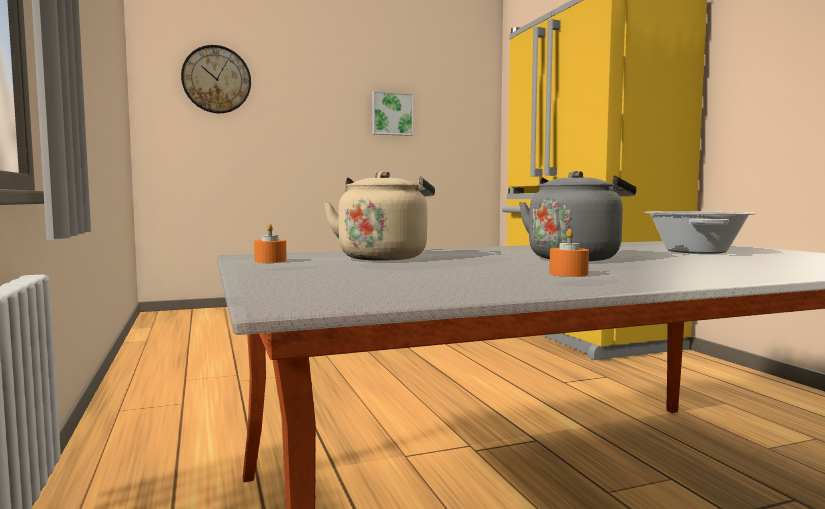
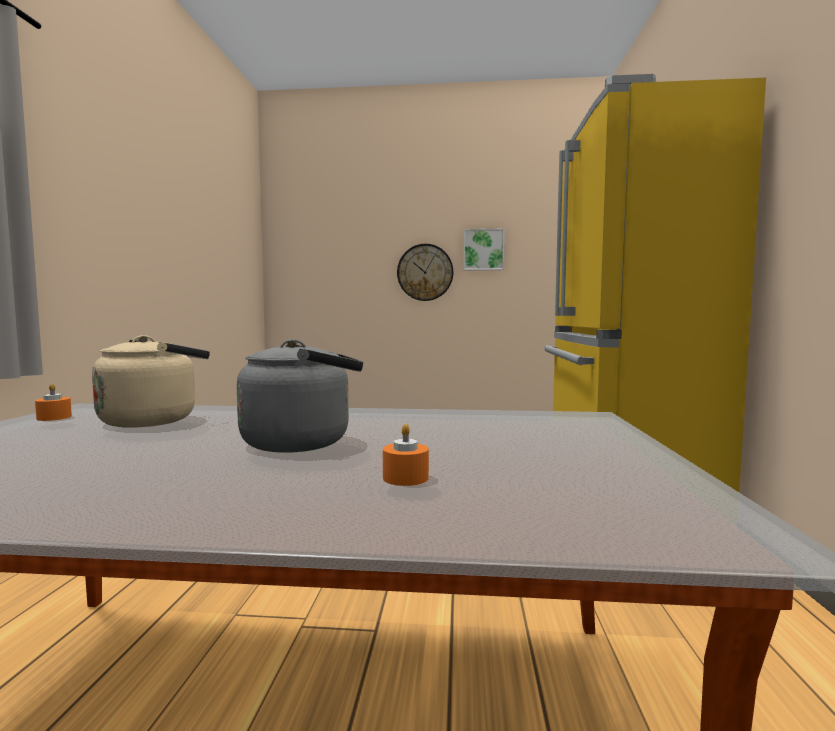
camera: 25 degrees right, 0 degrees up
wall clock [181,45,251,113] -> wall clock moved to [397,244,453,301]
orange candle [549,229,589,277] -> orange candle moved to [383,424,429,486]
cooking pot [645,211,756,254] -> none

